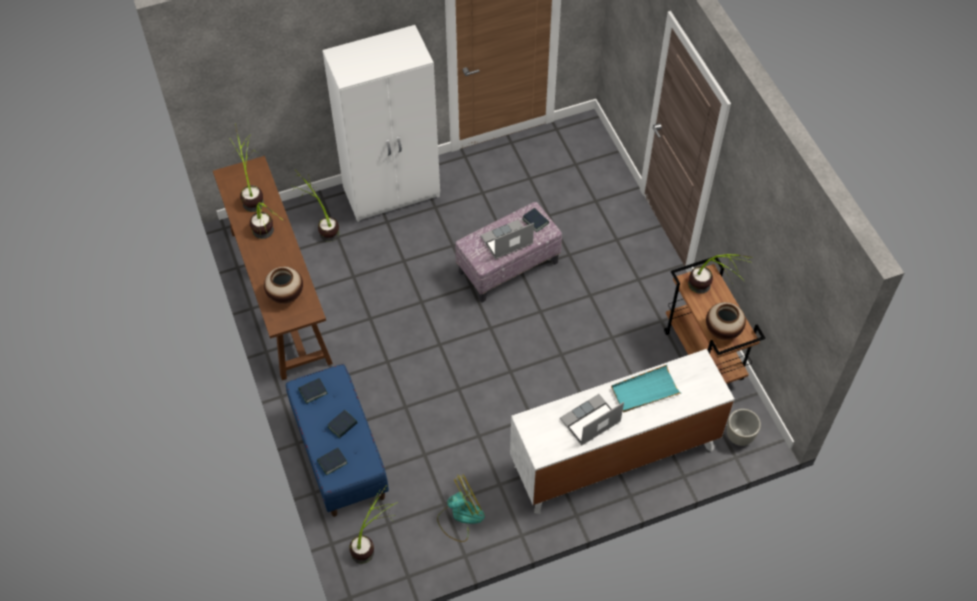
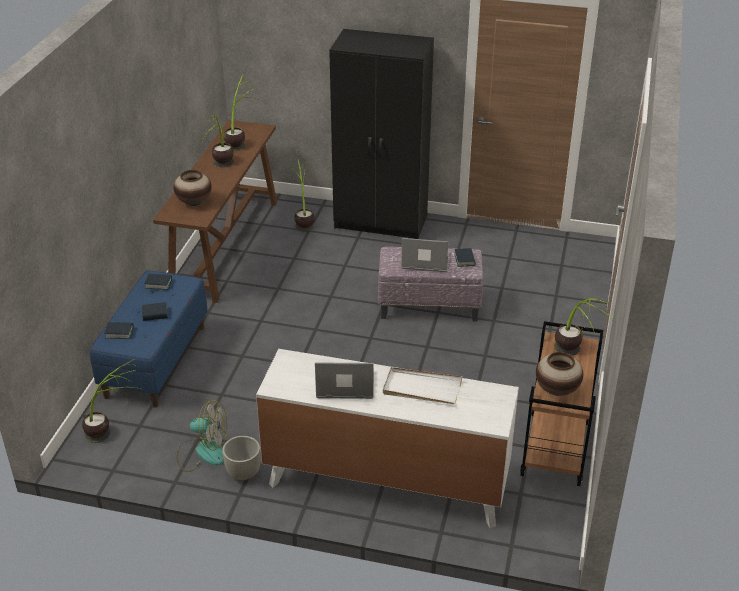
camera: 35 degrees right, 20 degrees down
white wardrobe [322,25,440,222] -> black wardrobe [329,29,434,239]
turquoise tray [611,365,681,412] -> white tray [383,367,462,404]
grey planter [727,409,761,446] -> grey planter moved to [222,436,261,480]

